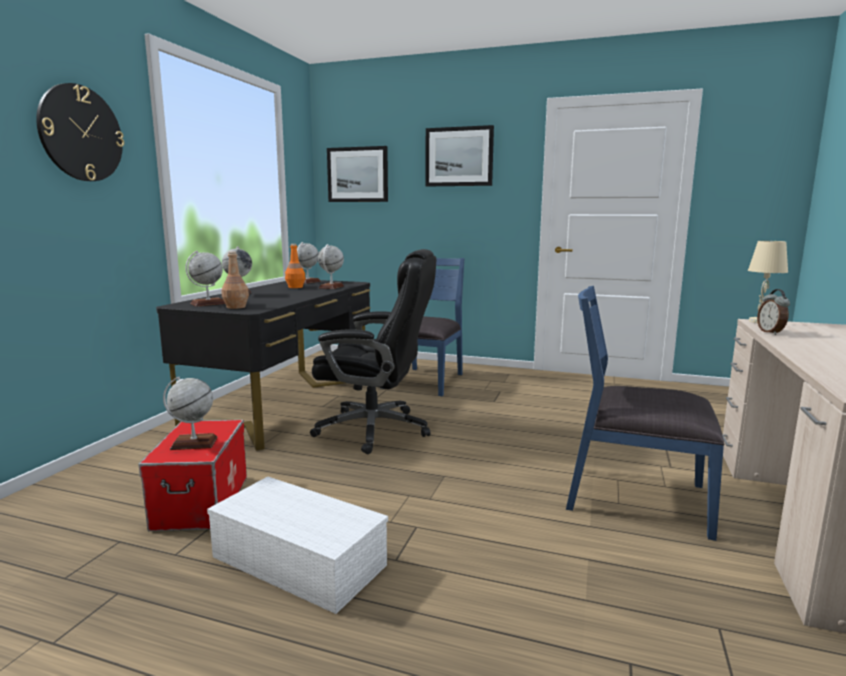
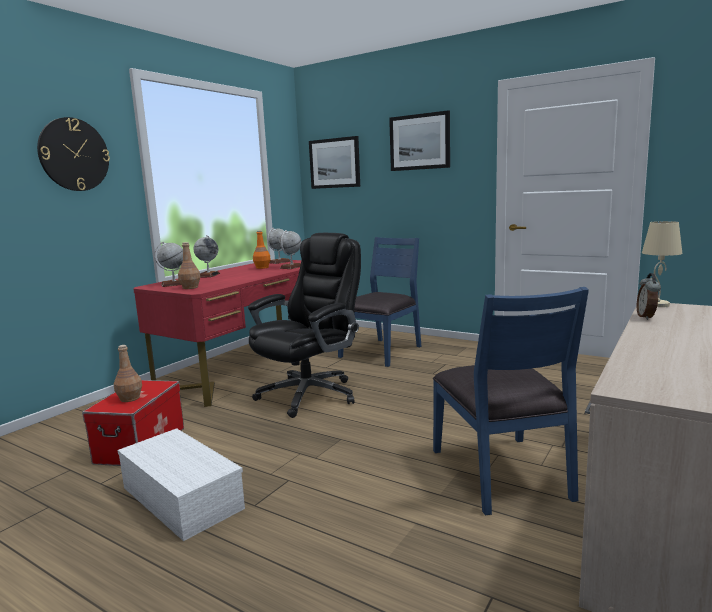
camera: 15 degrees right, 0 degrees up
black desk [156,280,371,451] -> red desk [133,260,301,407]
globe [163,377,218,450] -> brown bottle [114,345,142,402]
black office chair [310,249,437,454] -> black office chair turned 75 degrees counterclockwise [248,233,361,418]
blue chair [566,286,724,541] -> blue chair turned 135 degrees counterclockwise [433,287,589,516]

